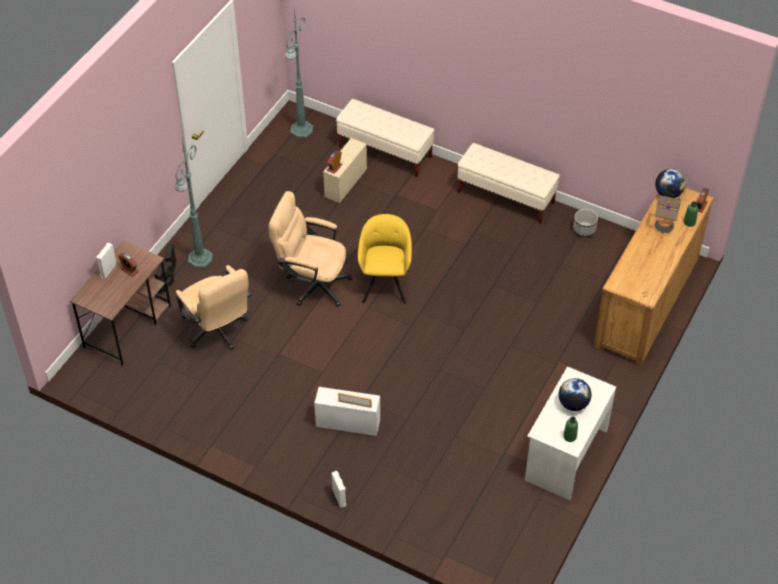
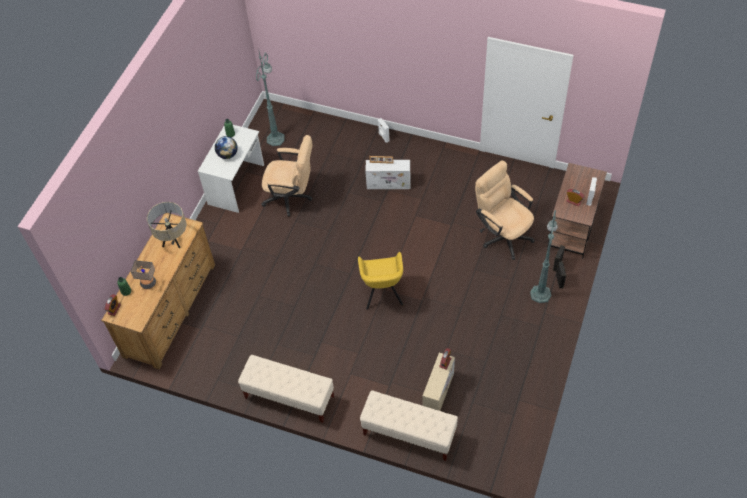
camera: 175 degrees right, 5 degrees up
beige office chair [268,191,353,307] -> beige office chair moved to [261,135,312,216]
green floor lamp [285,8,314,138] -> green floor lamp moved to [256,48,285,146]
planter [573,209,598,237] -> none
globe [655,169,685,198] -> none
none -> beige table lamp [147,202,186,248]

